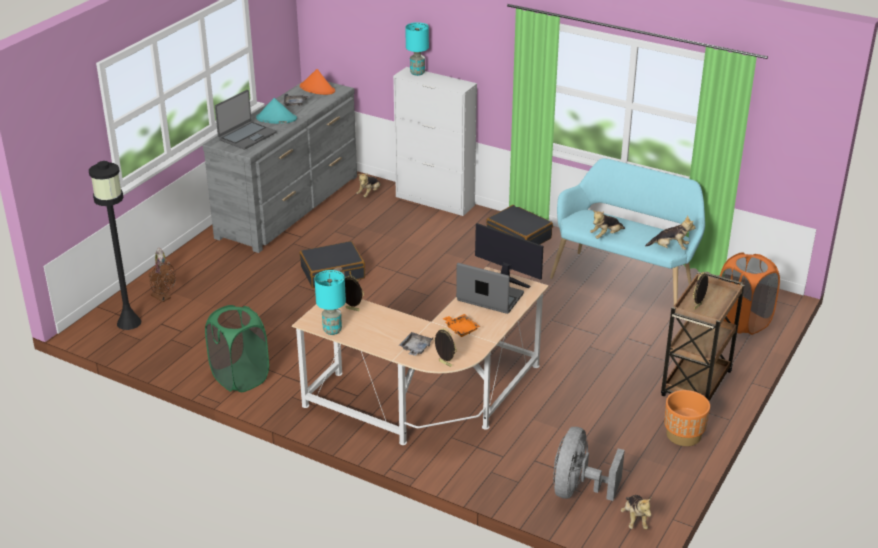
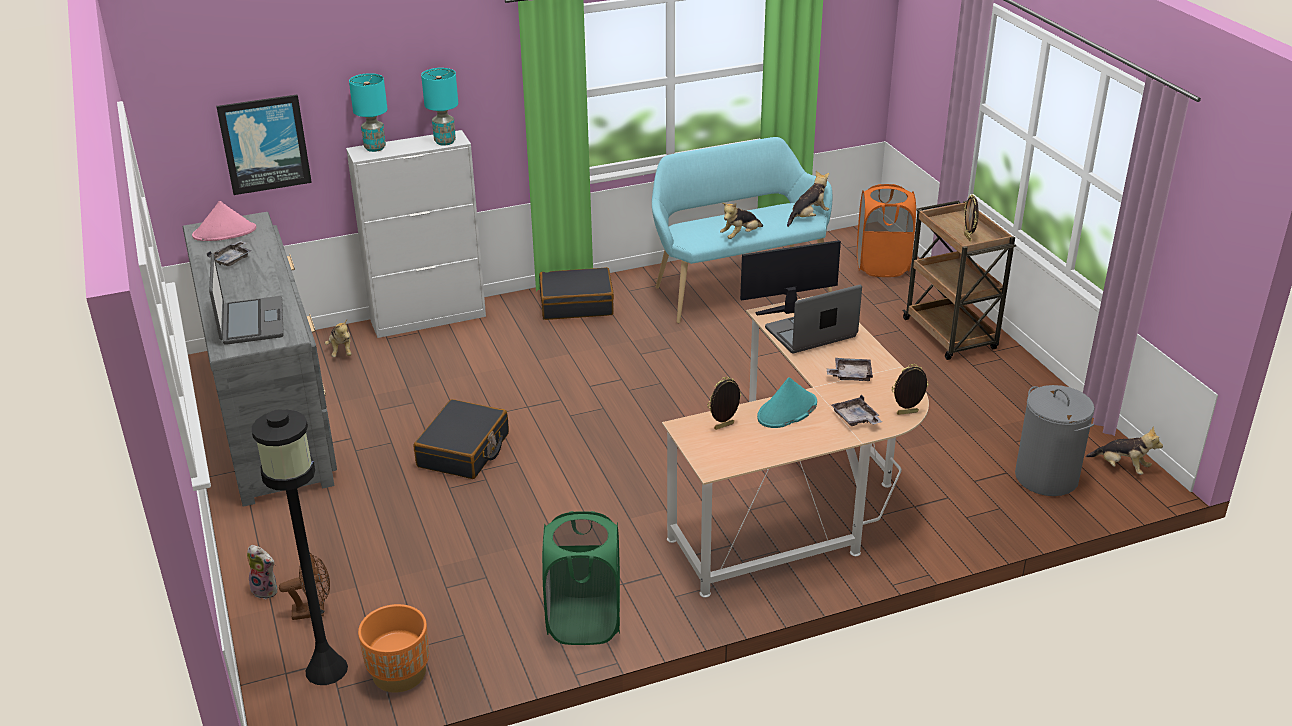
camera: 50 degrees left, 0 degrees up
turquoise hat [256,98,297,124] -> turquoise hat moved to [757,377,817,428]
orange hat [300,69,335,95] -> pink hat [192,201,256,241]
turquoise table lamp [315,270,346,335] -> turquoise table lamp moved to [421,68,458,146]
orange tray [443,314,480,337] -> grey tray [827,358,873,381]
grey fan [553,427,625,501] -> grey laundry basket [1015,385,1095,496]
plush toy [590,211,625,239] -> plush toy turned 45 degrees clockwise [720,203,763,239]
orange planter [664,390,710,446] -> orange planter moved to [358,604,429,692]
none -> picture [216,95,312,195]

